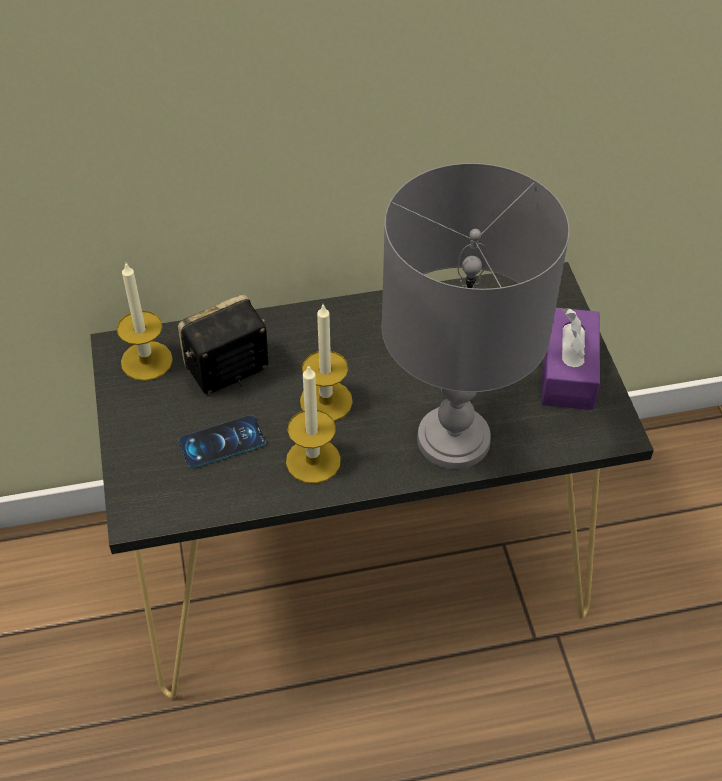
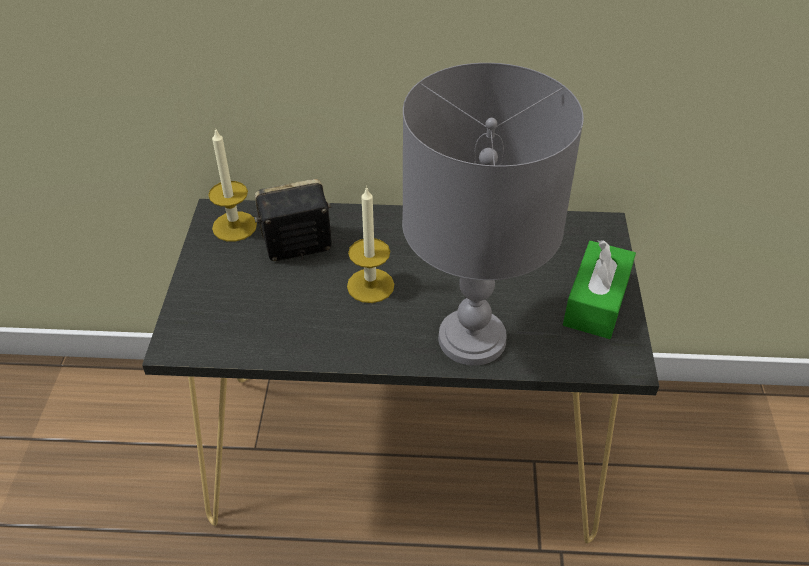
camera: 15 degrees right, 5 degrees down
phone [178,415,266,468] -> none
candle [286,365,341,484] -> none
purple tissue box [541,308,600,410] -> green tissue box [563,240,636,339]

